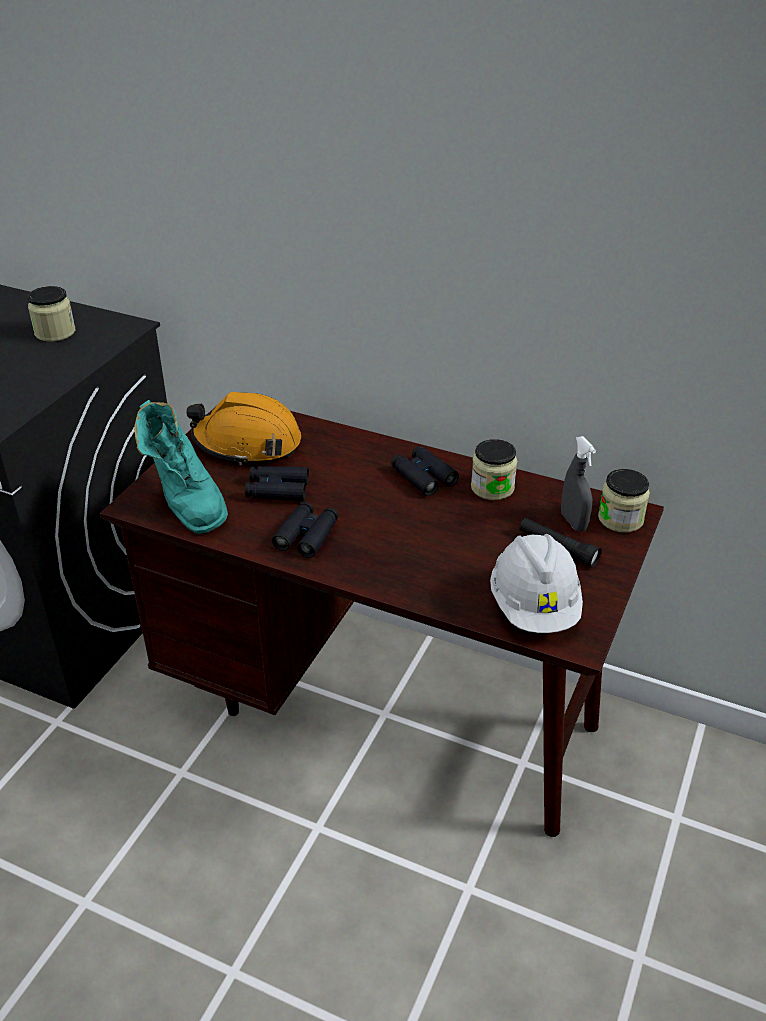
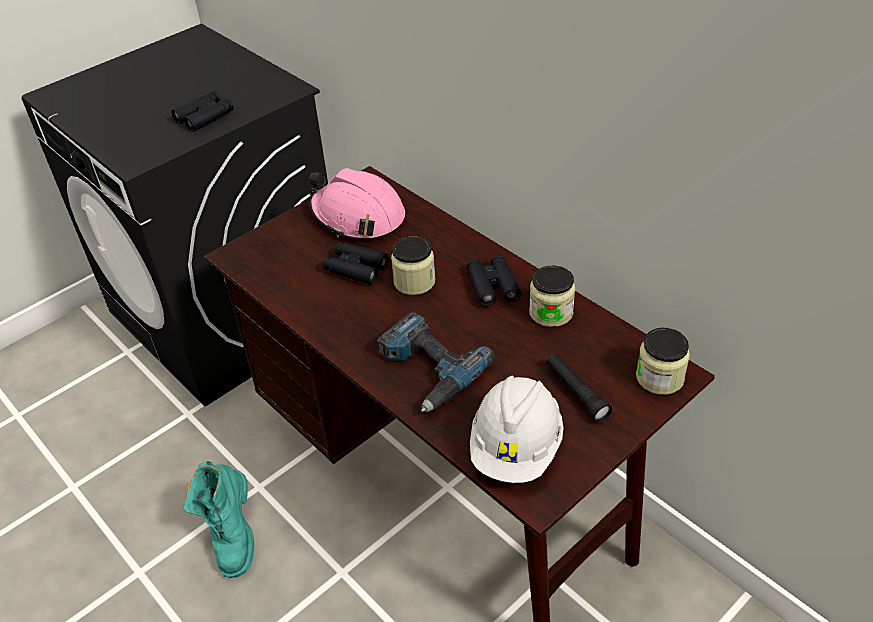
camera: 25 degrees right, 5 degrees up
jar [28,286,75,342] -> jar moved to [391,236,435,295]
turquoise boot [134,400,228,534] -> turquoise boot moved to [184,461,254,578]
orange hard hat [186,392,301,465] -> pink hard hat [309,168,405,238]
black binoculars [272,501,339,558] -> black binoculars moved to [171,91,234,132]
grey spray bottle [561,436,596,532] -> none
none -> power drill [377,312,495,412]

